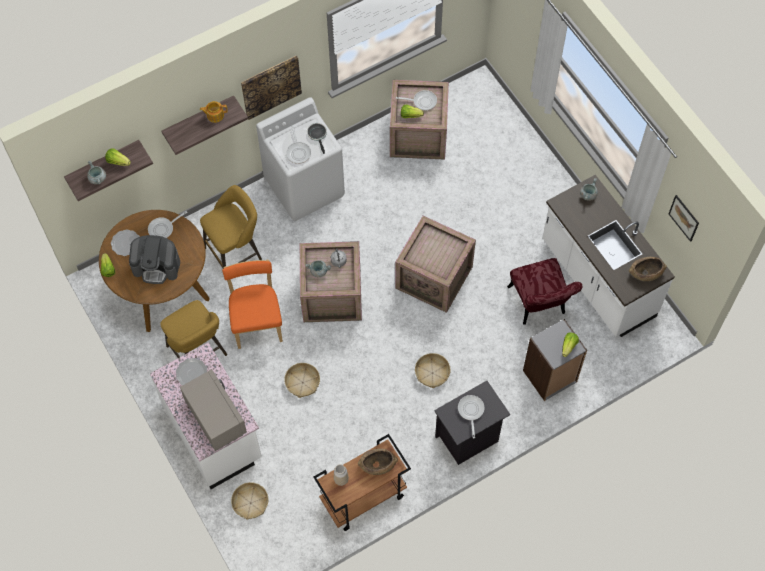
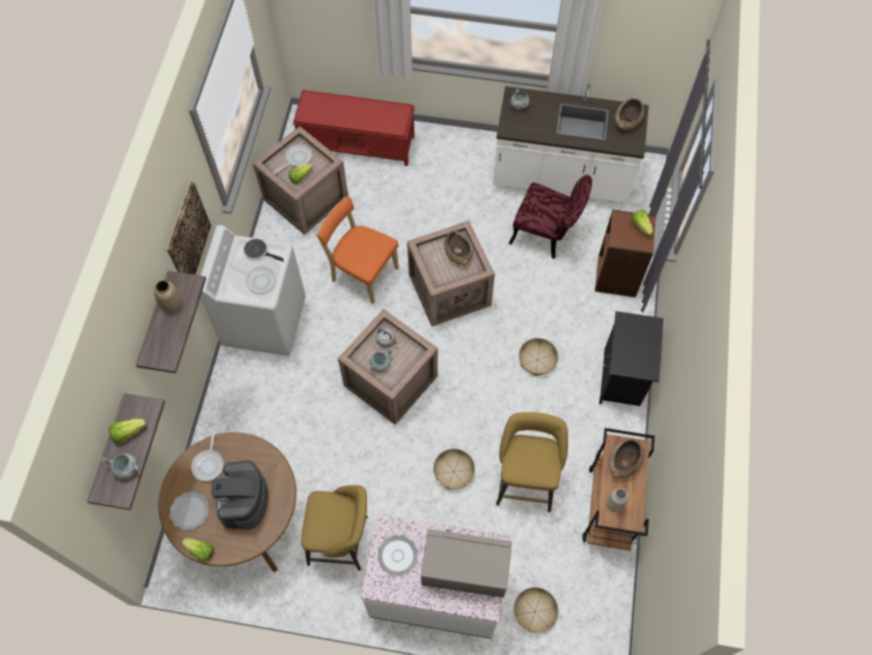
camera: 50 degrees left, 0 degrees up
coffee machine [129,235,180,284] -> coffee machine turned 135 degrees clockwise [211,461,268,530]
teapot [200,101,228,123] -> vase [154,280,182,312]
yellow stool [200,185,262,269] -> yellow stool moved to [496,412,568,512]
orange chair [222,260,283,349] -> orange chair moved to [316,197,399,304]
frying pan [458,395,484,438] -> none
grey bookcase [523,319,587,401] -> brown bookcase [595,210,656,297]
picture [669,195,699,242] -> none
none -> red bench [293,90,415,166]
none -> brown bowl [444,230,473,265]

